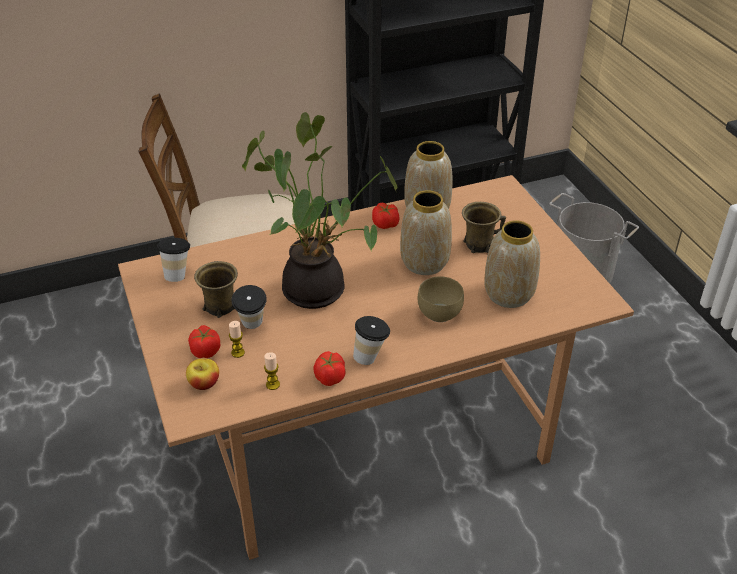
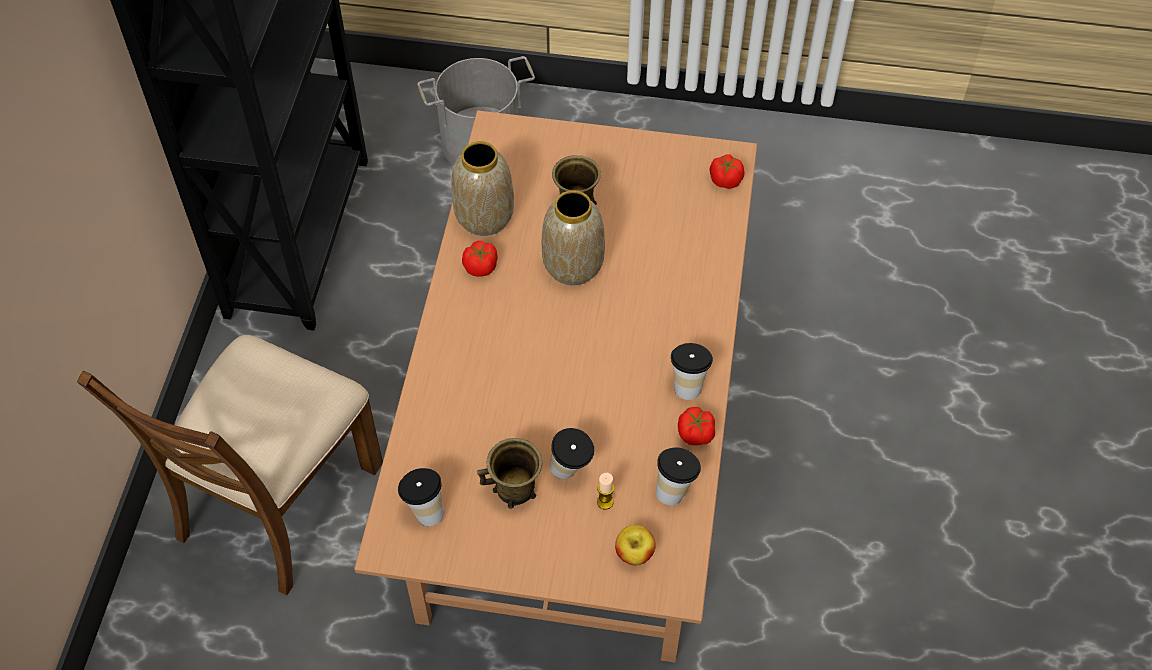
camera: 60 degrees left, 15 degrees up
tomato [188,325,220,358] -> tomato moved to [710,154,744,189]
potted plant [242,112,398,309] -> none
candle [264,352,280,390] -> cup [656,448,701,505]
brown bowl [418,276,464,322] -> none
vase [484,220,540,308] -> none

